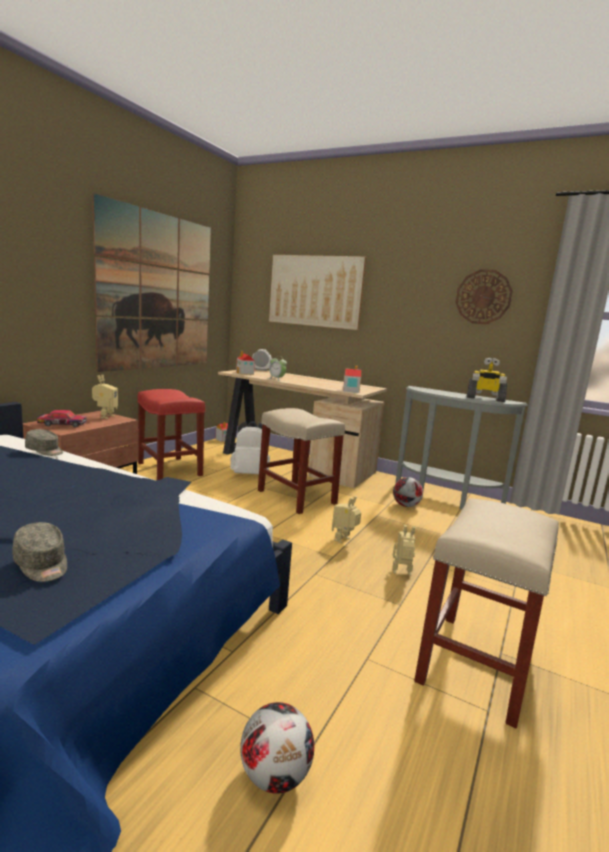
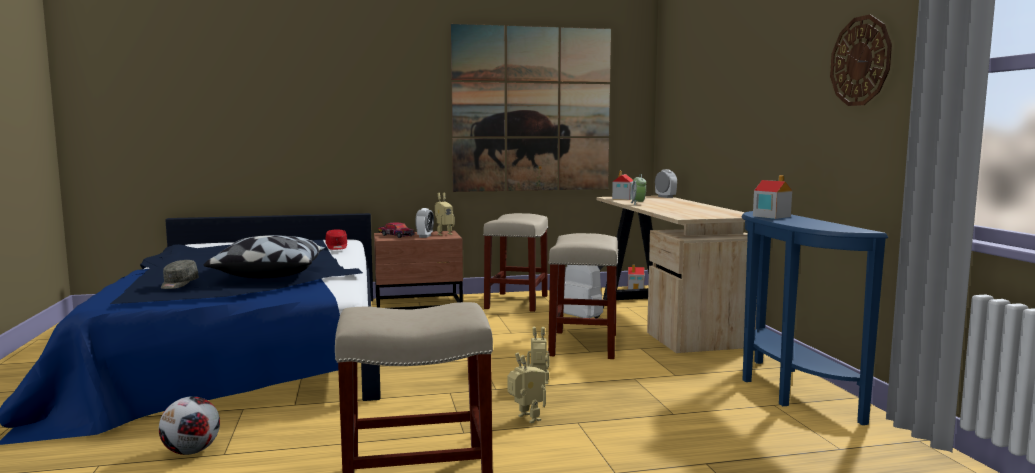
camera: 50 degrees right, 5 degrees down
grey cap [25,429,63,456] -> red cap [325,229,347,250]
red stool [137,389,205,480] -> beige stool [483,213,548,312]
picture [269,255,366,330] -> none
toy house [343,366,361,393] -> toy house moved to [753,175,792,219]
football [393,477,423,507] -> none
grey console table [396,386,528,509] -> blue console table [741,211,888,425]
toy robot [467,358,507,402] -> none
none -> pillow [204,235,325,278]
none -> alarm clock [415,208,434,238]

